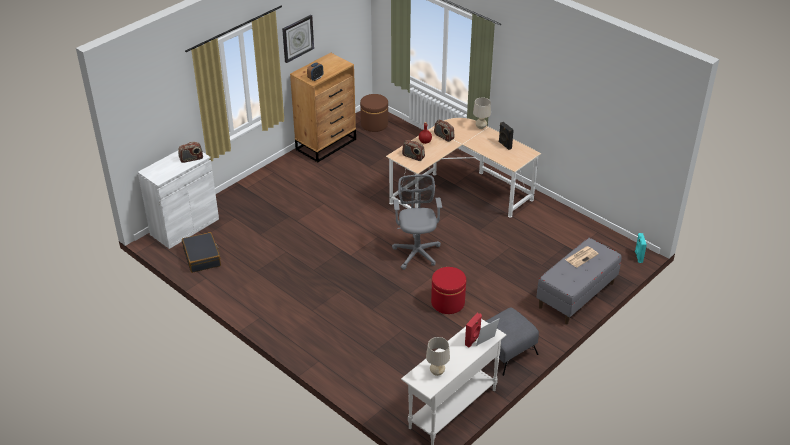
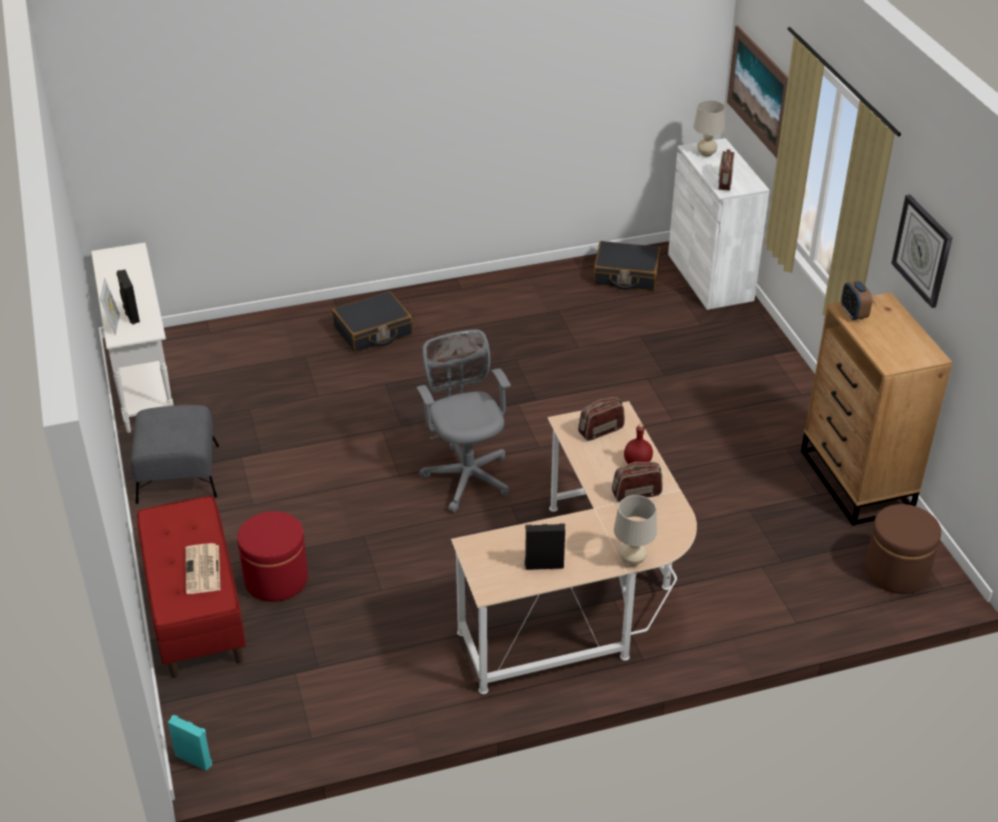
camera: 120 degrees right, 0 degrees up
grey office chair [392,175,442,270] -> grey office chair turned 135 degrees counterclockwise [416,329,511,513]
beige table lamp [426,337,450,376] -> beige table lamp moved to [694,100,725,157]
red ottoman [431,267,466,314] -> red ottoman moved to [237,511,308,602]
red speaker [465,313,482,347] -> black speaker [116,269,140,325]
grey bench [536,238,622,324] -> red bench [137,496,246,678]
none -> black suitcase [332,291,413,352]
none -> picture [727,25,788,158]

